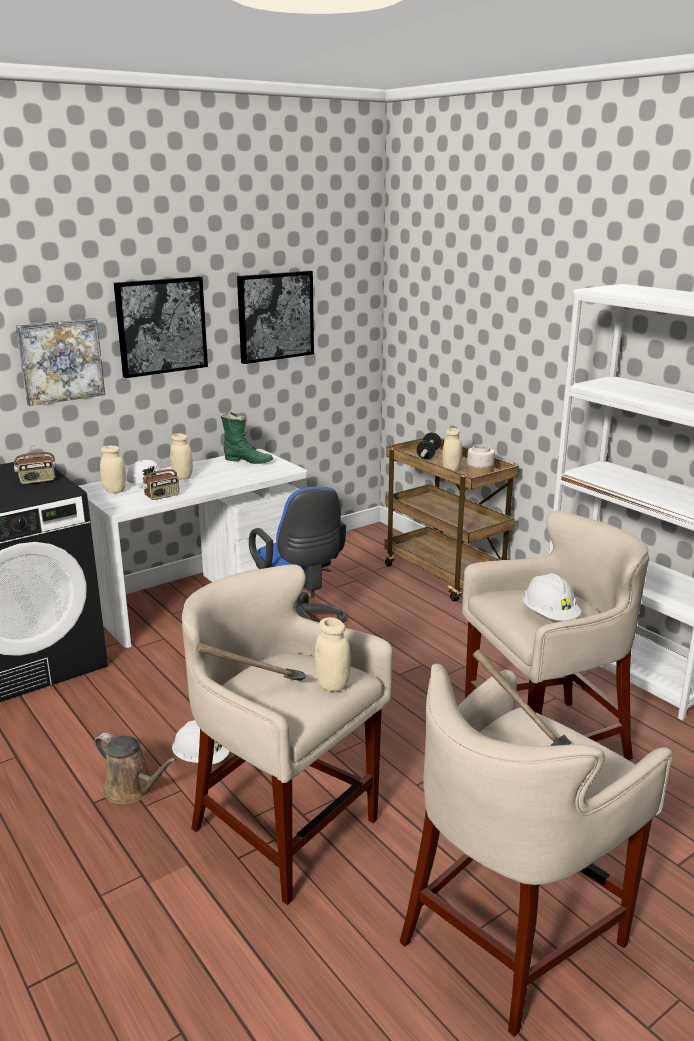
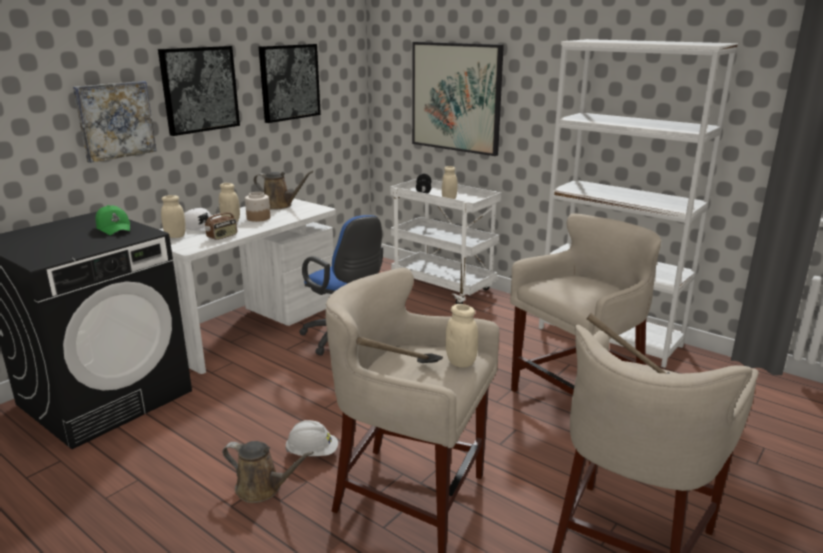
camera: 15 degrees left, 0 degrees up
radio [14,440,57,484] -> green cap [96,205,130,235]
green boot [221,412,273,464] -> brown watering can [254,171,313,210]
brown cart [385,438,519,602] -> white cart [390,179,501,304]
jar [467,444,495,478] -> jar moved to [245,192,270,222]
white hard hat [523,573,581,621] -> none
none -> picture [412,42,504,156]

